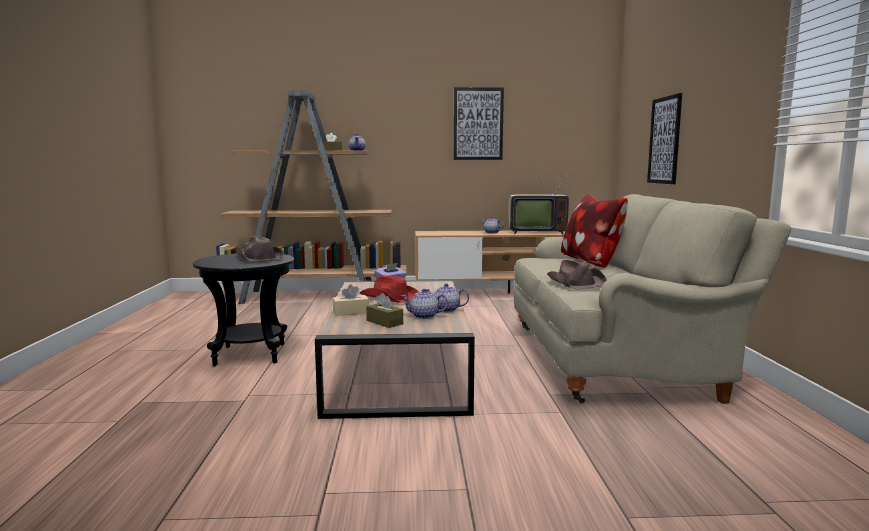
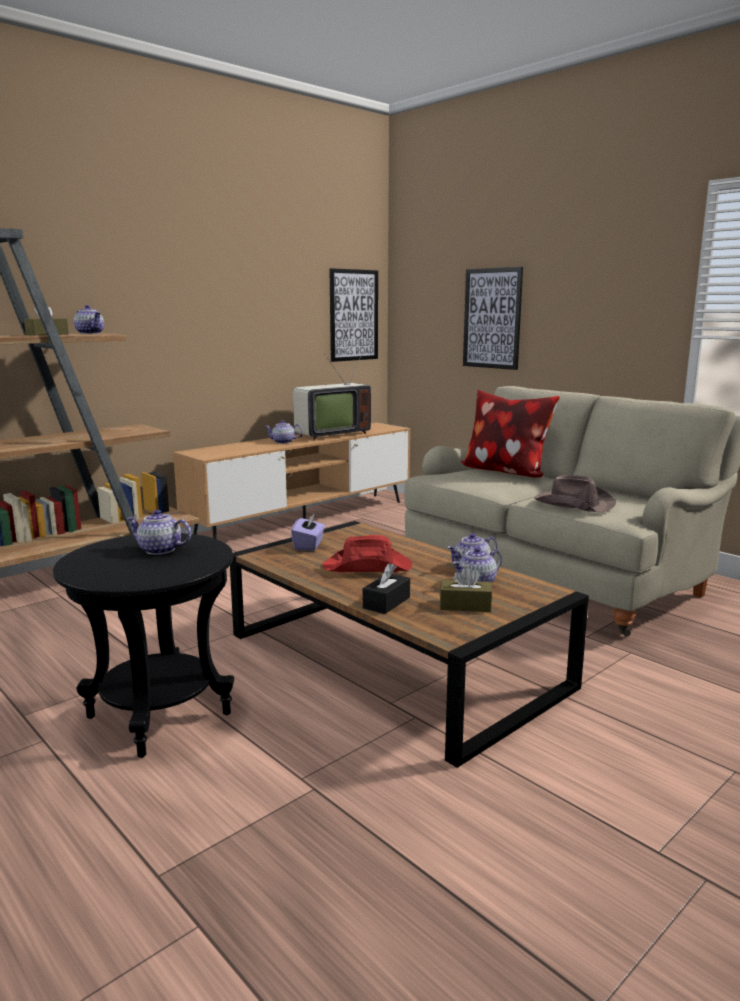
camera: 40 degrees left, 5 degrees up
brown hat [235,236,284,262] -> teapot [126,510,191,555]
beige tissue box [333,284,369,316] -> black tissue box [363,563,410,614]
picture [453,87,504,160] -> picture moved to [330,268,378,362]

